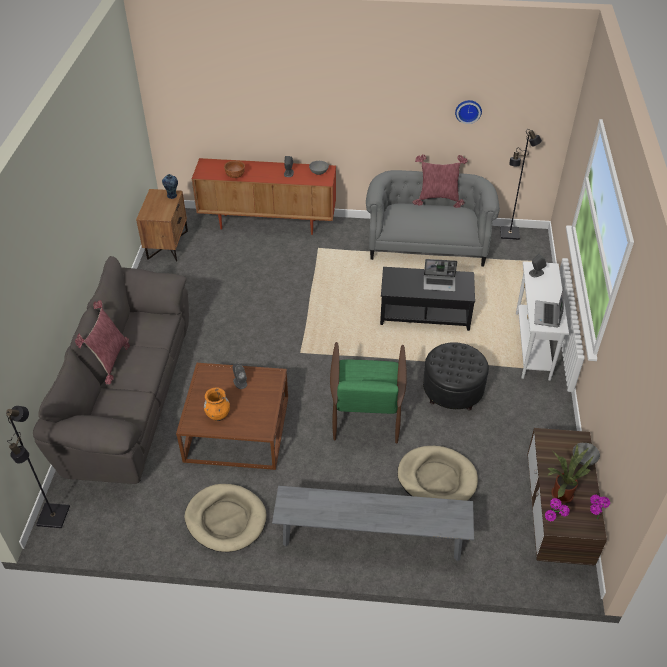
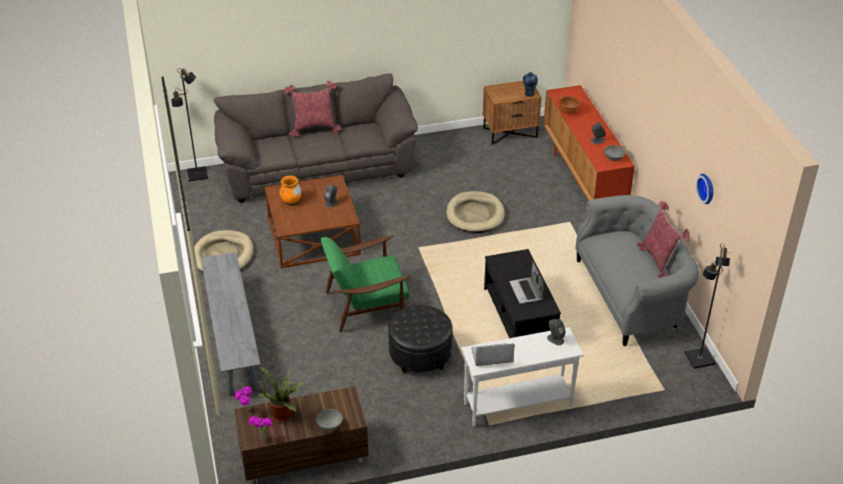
camera: 70 degrees right, 5 degrees down
beige dog bed [397,446,478,501] -> beige dog bed moved to [446,191,505,233]

